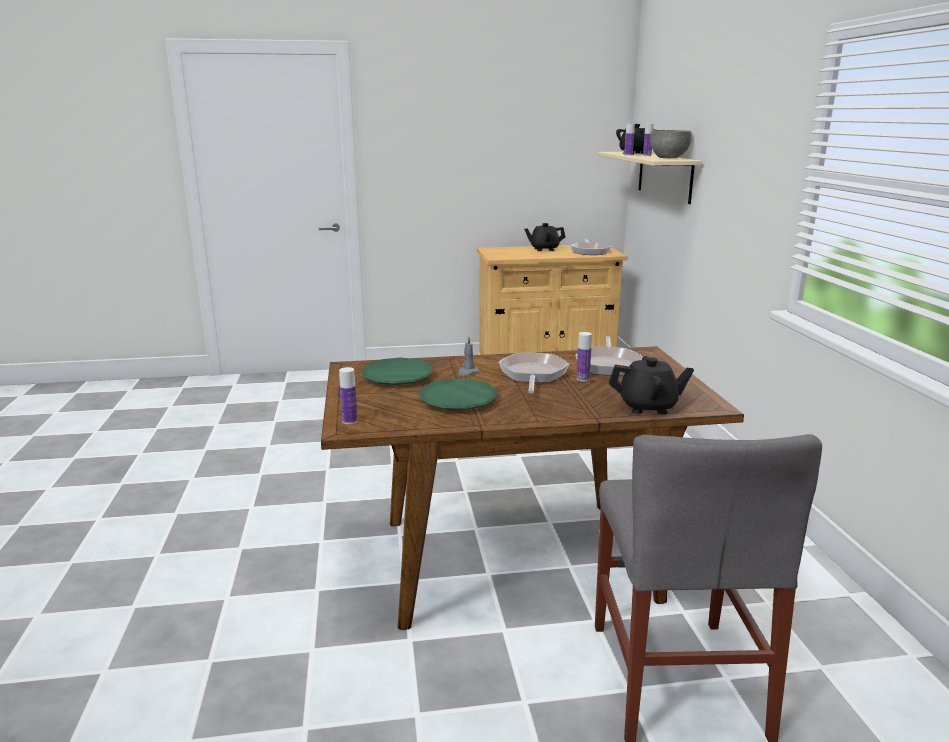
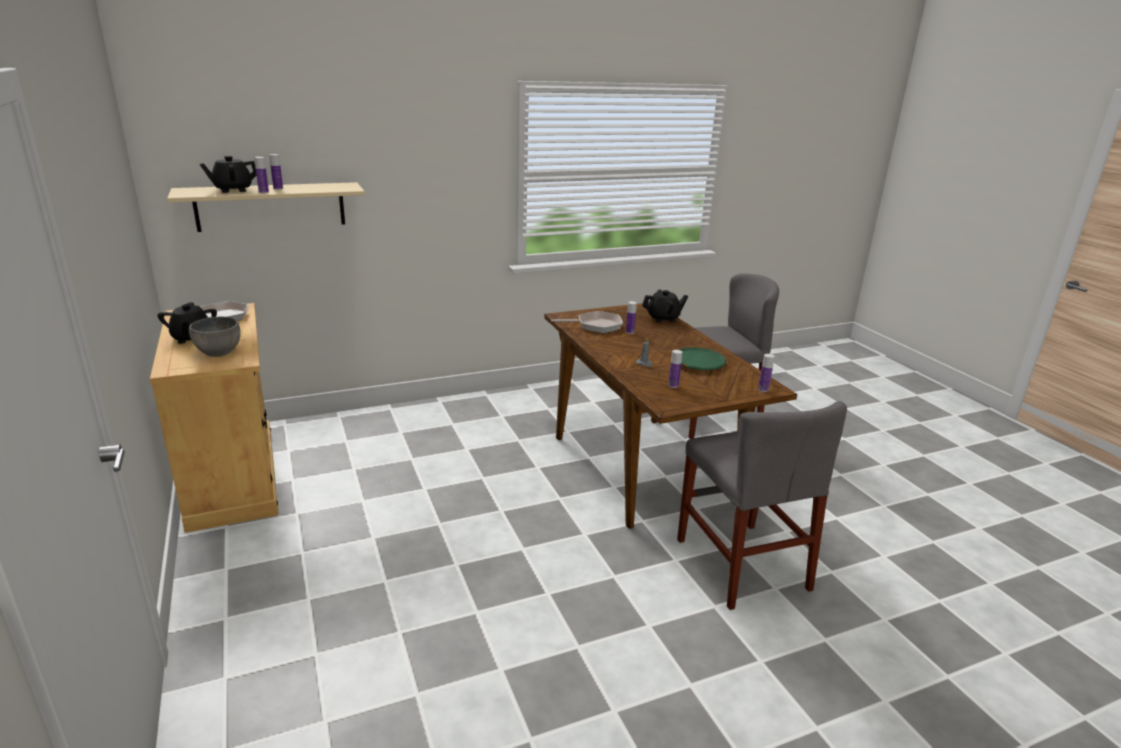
camera: 105 degrees left, 5 degrees up
green plate [361,358,434,385] -> bottle [668,350,682,388]
frying pan [499,352,570,393] -> none
black teapot [609,356,694,414] -> black teapot turned 90 degrees clockwise [642,289,688,323]
grey bowl [650,130,692,158] -> grey bowl moved to [189,317,241,357]
none -> grey chair [677,401,847,610]

